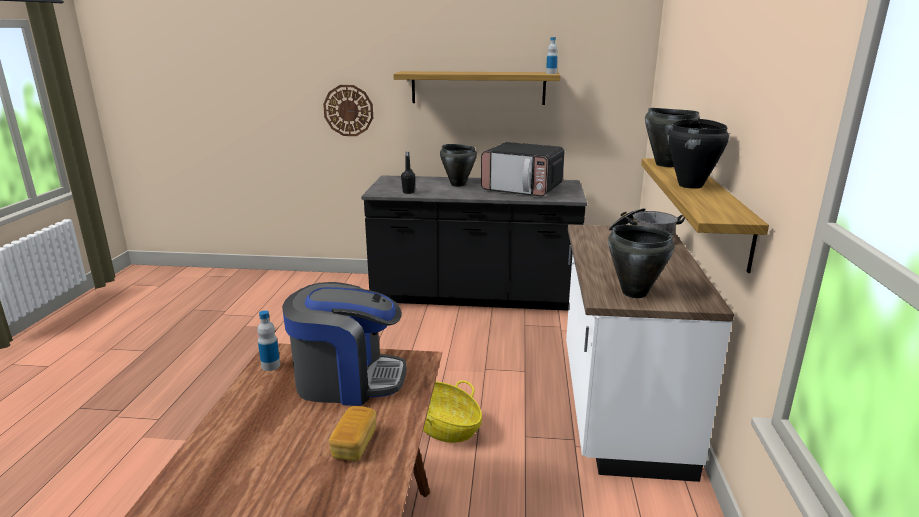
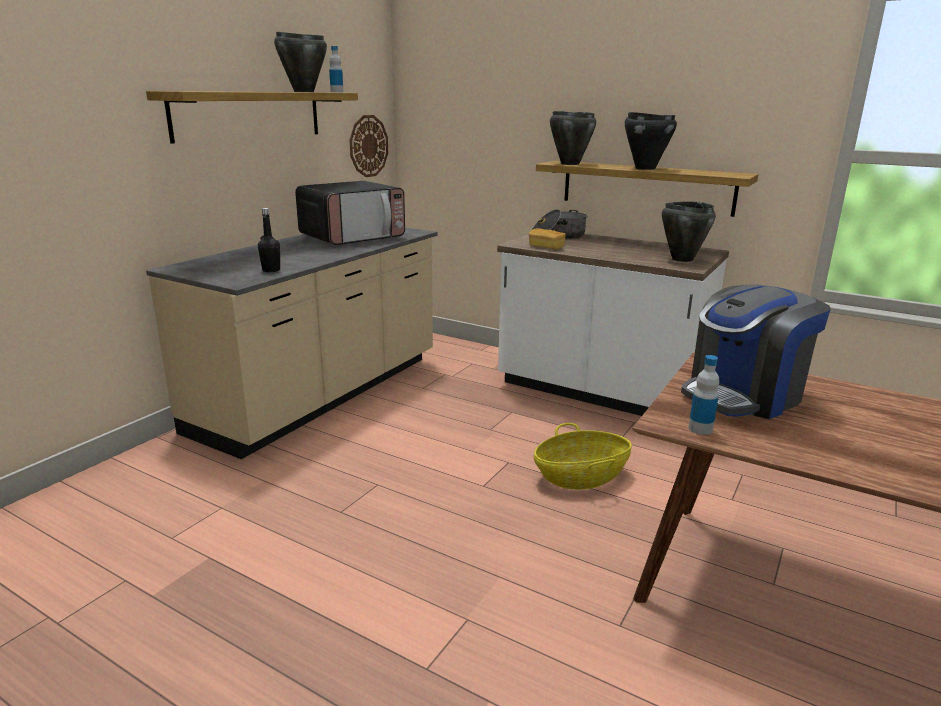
camera: 65 degrees left, 0 degrees up
coffee machine [282,282,406,406] -> coffee machine turned 150 degrees counterclockwise [681,285,831,419]
wall clock [323,85,373,136] -> wall clock moved to [350,115,388,177]
bread [329,406,377,461] -> bread moved to [529,228,566,249]
black counter [361,175,587,311] -> beige counter [146,227,438,459]
black cooking pot [440,144,477,187] -> black cooking pot moved to [274,32,327,92]

